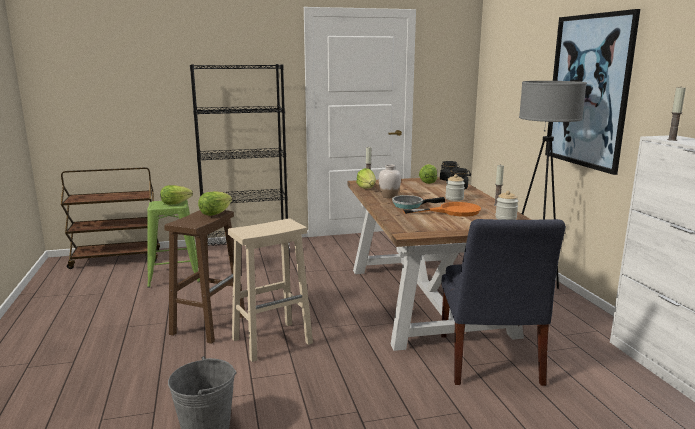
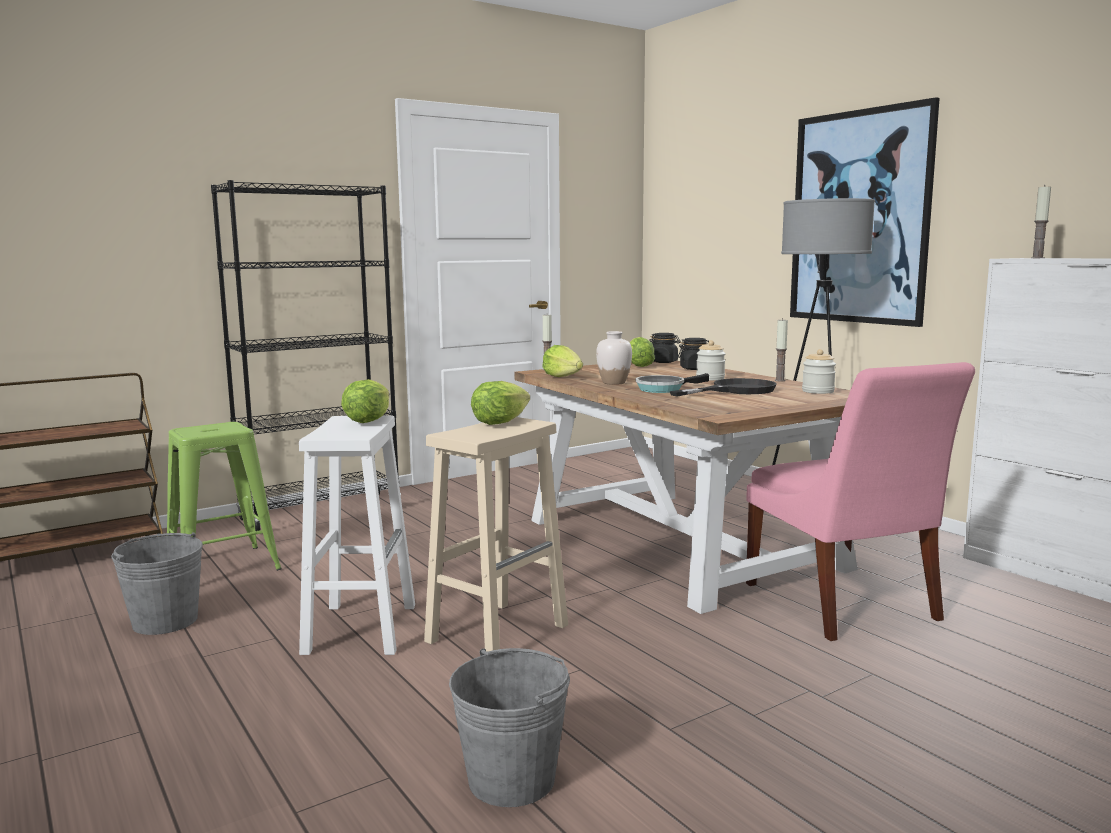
camera: 20 degrees left, 5 degrees down
lettuce [160,185,193,205] -> lettuce moved to [471,381,530,425]
brown stool [164,210,245,344] -> white stool [299,416,415,655]
orange frying pan [403,202,481,217] -> black frying pan [670,378,776,397]
blue chair [441,219,566,386] -> pink chair [746,362,975,641]
none -> grey bucket [111,532,203,635]

